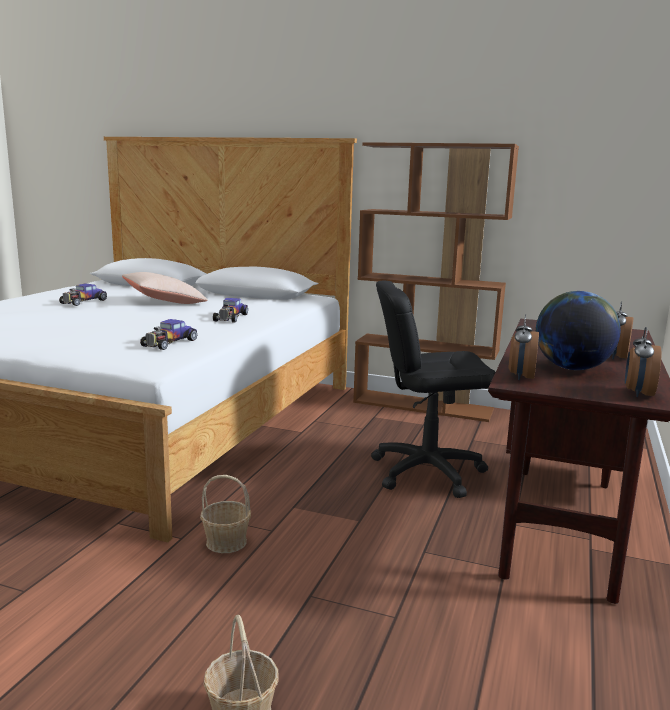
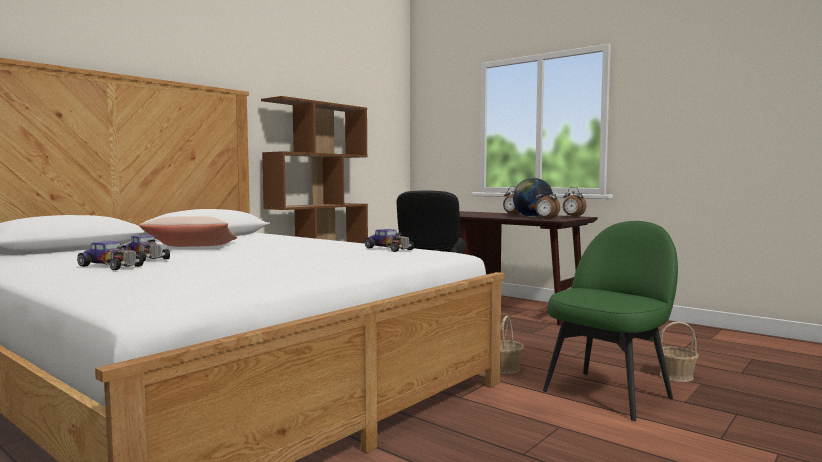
camera: 70 degrees left, 10 degrees down
toy car [213,298,248,323] -> toy car moved to [77,241,144,270]
none -> green chair [543,221,678,421]

